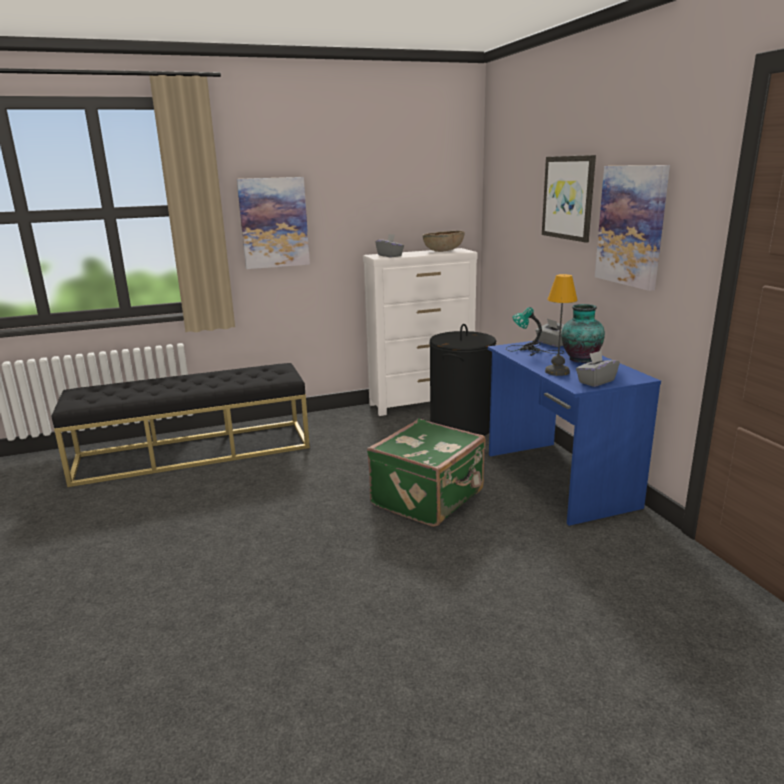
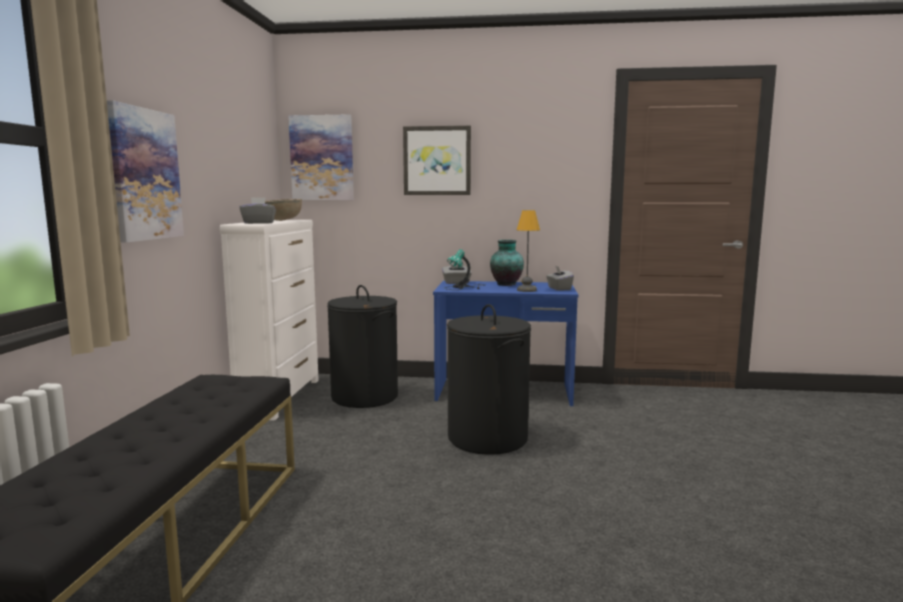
camera: 65 degrees left, 10 degrees down
green suitcase [367,418,486,527] -> black laundry basket [447,304,531,455]
picture [595,165,670,291] -> picture moved to [288,114,354,200]

